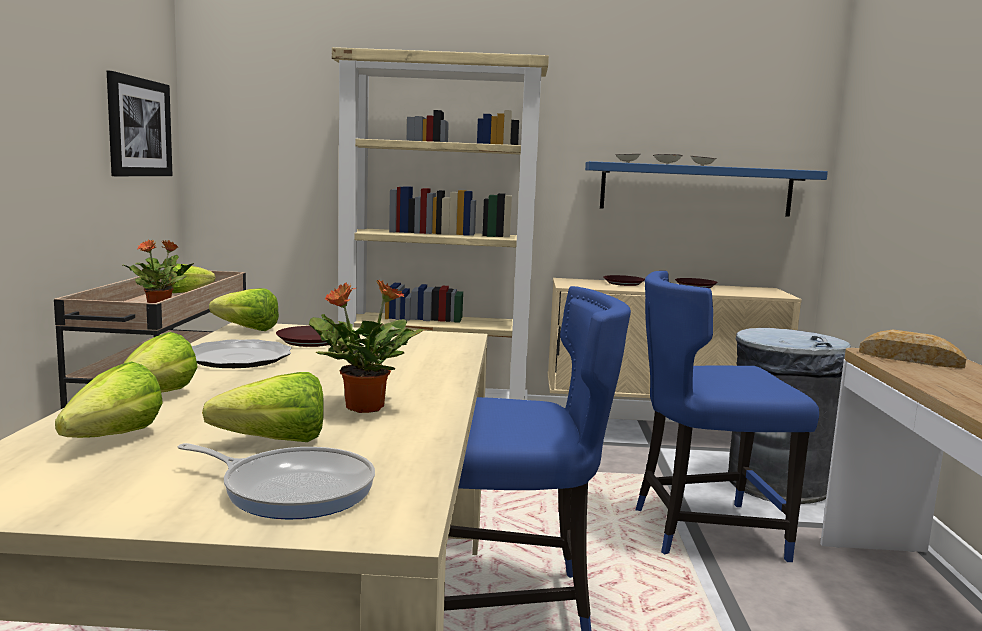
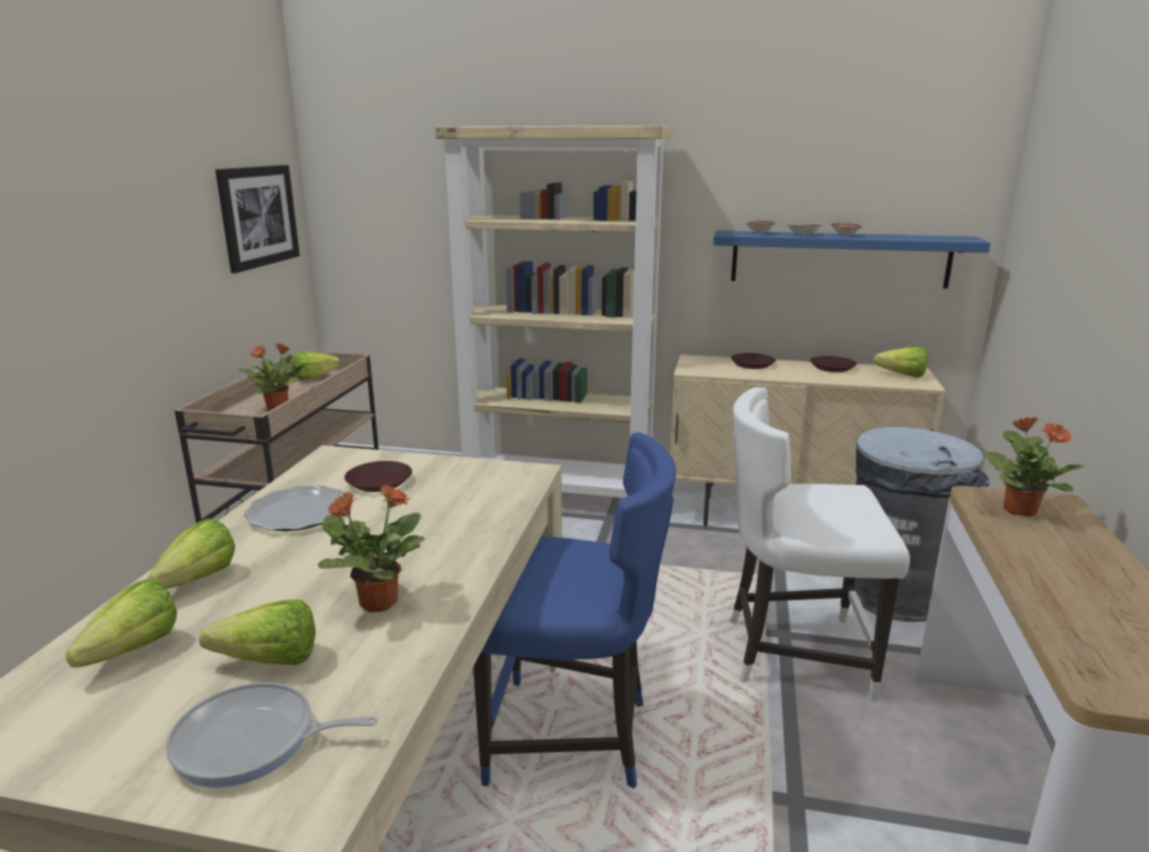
camera: 10 degrees right, 10 degrees up
frying pan [177,443,375,520] -> frying pan turned 150 degrees clockwise [165,682,378,788]
lettuce [209,288,279,331] -> lettuce moved to [873,347,928,378]
blue chair [636,271,819,562] -> white chair [730,387,910,701]
bread [859,329,967,368] -> potted plant [983,417,1085,517]

